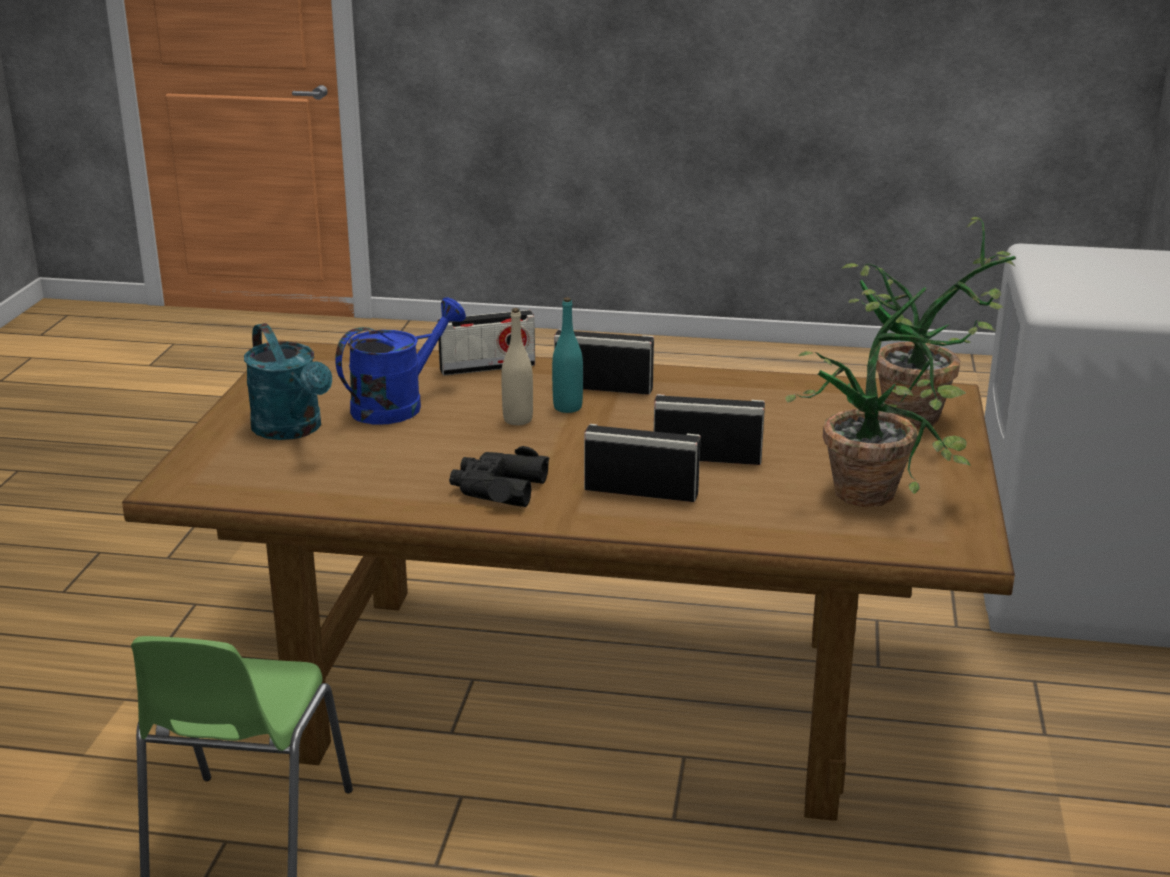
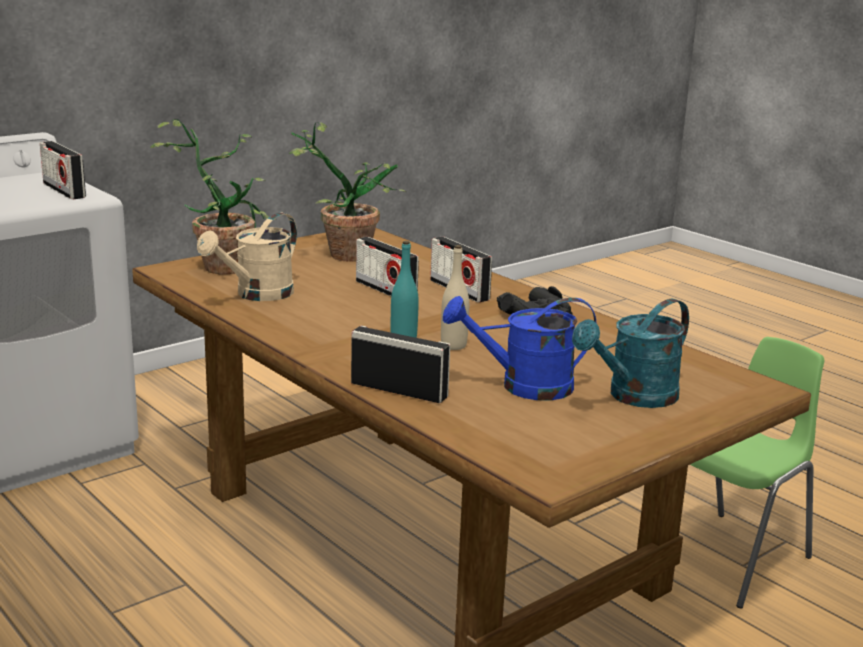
camera: 140 degrees left, 5 degrees down
turquoise watering can [244,323,332,440] -> turquoise watering can turned 135 degrees counterclockwise [572,299,689,408]
radio [554,329,654,395] -> radio moved to [40,141,86,199]
none -> beige watering can [197,213,297,301]

